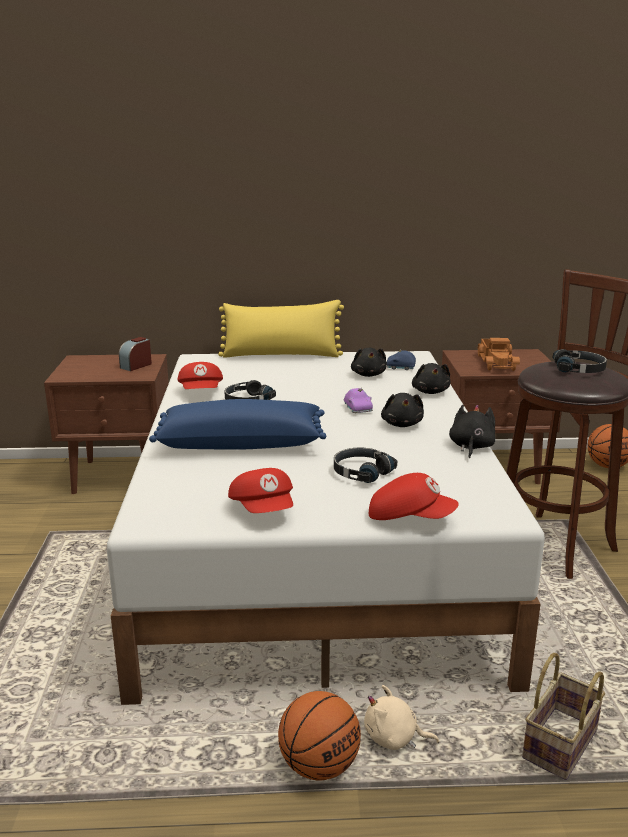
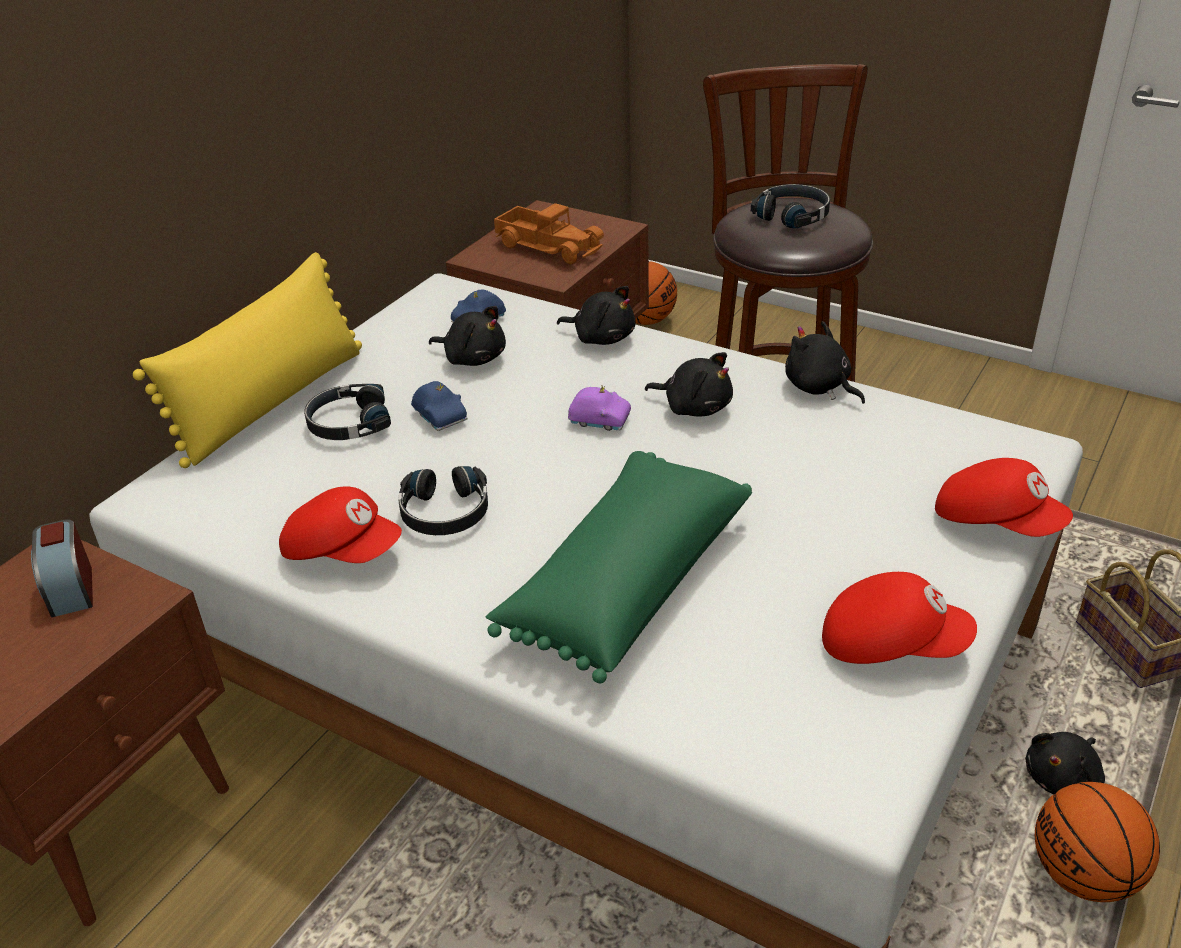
camera: 55 degrees left, 15 degrees up
blue pillow [149,399,326,450] -> green pillow [486,451,752,683]
black headphones [334,448,397,483] -> black headphones moved to [304,384,391,440]
beige plush toy [364,685,439,750] -> black plush toy [1025,732,1105,794]
red cap [369,473,459,520] -> red cap turned 75 degrees clockwise [935,458,1073,537]
none -> blue toy car [411,381,468,431]

